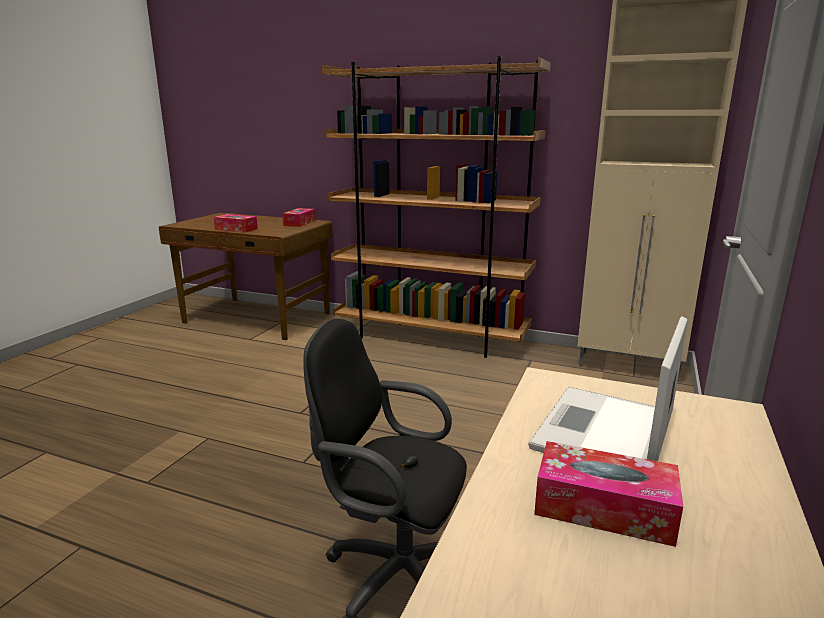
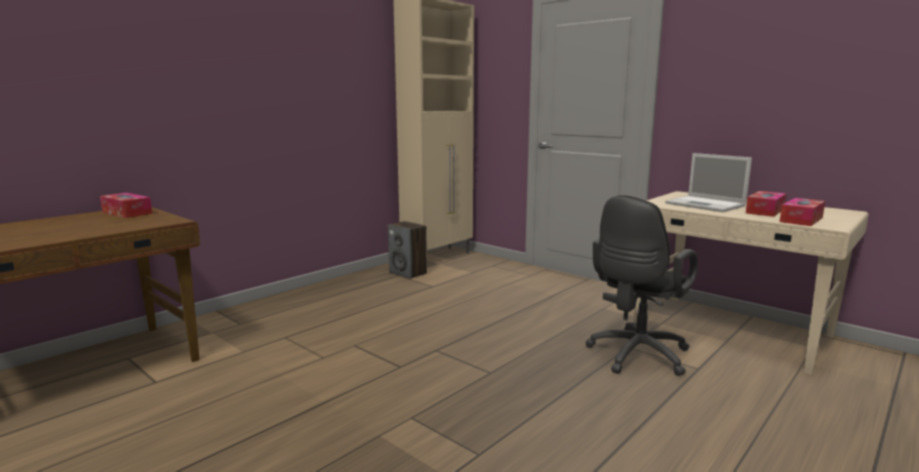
camera: 70 degrees left, 5 degrees down
tissue box [214,214,258,233] -> tissue box moved to [779,198,825,226]
brown bookcase [322,56,551,358] -> none
none -> speaker [388,221,427,279]

